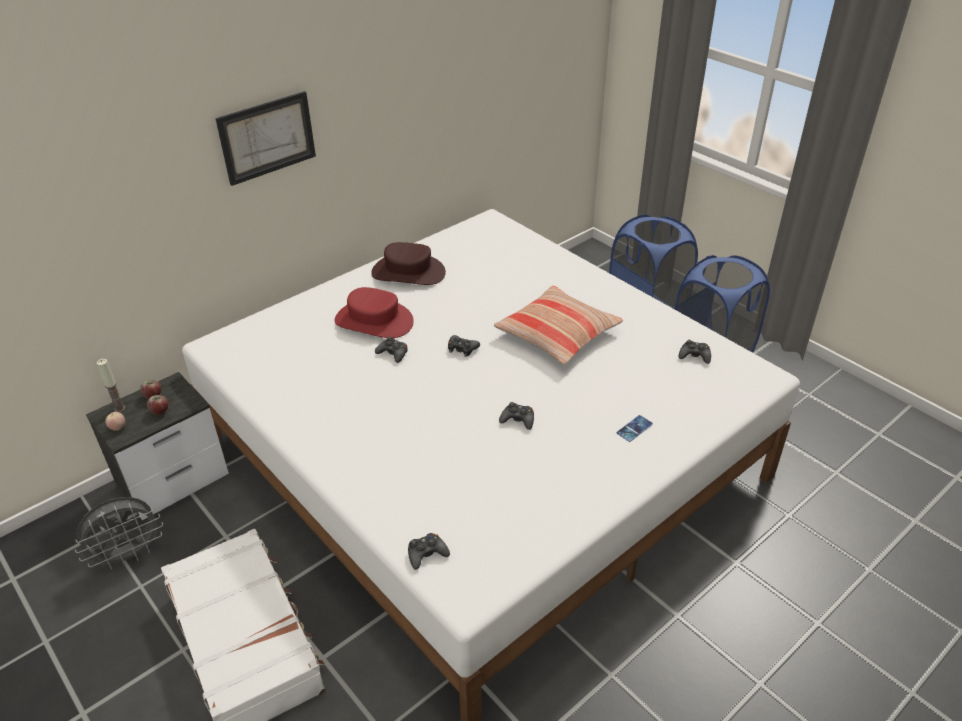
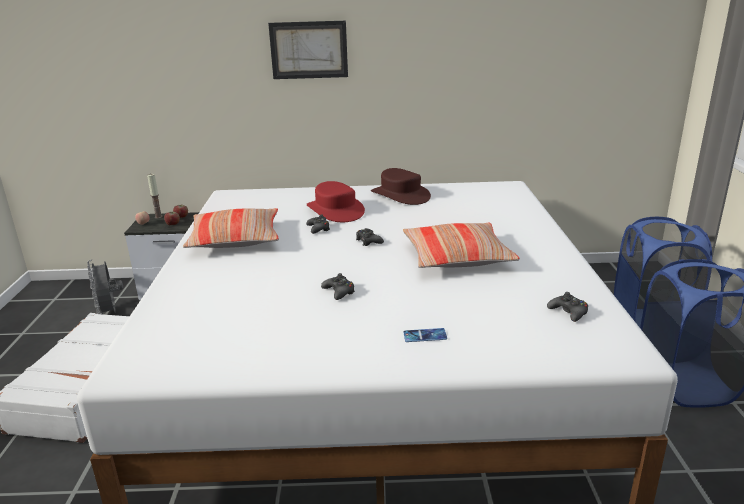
camera: 40 degrees right, 15 degrees down
grey fan [75,497,163,570] -> grey fan turned 60 degrees clockwise [87,260,123,315]
black game controller [408,533,450,570] -> none
none -> pillow [183,208,279,248]

